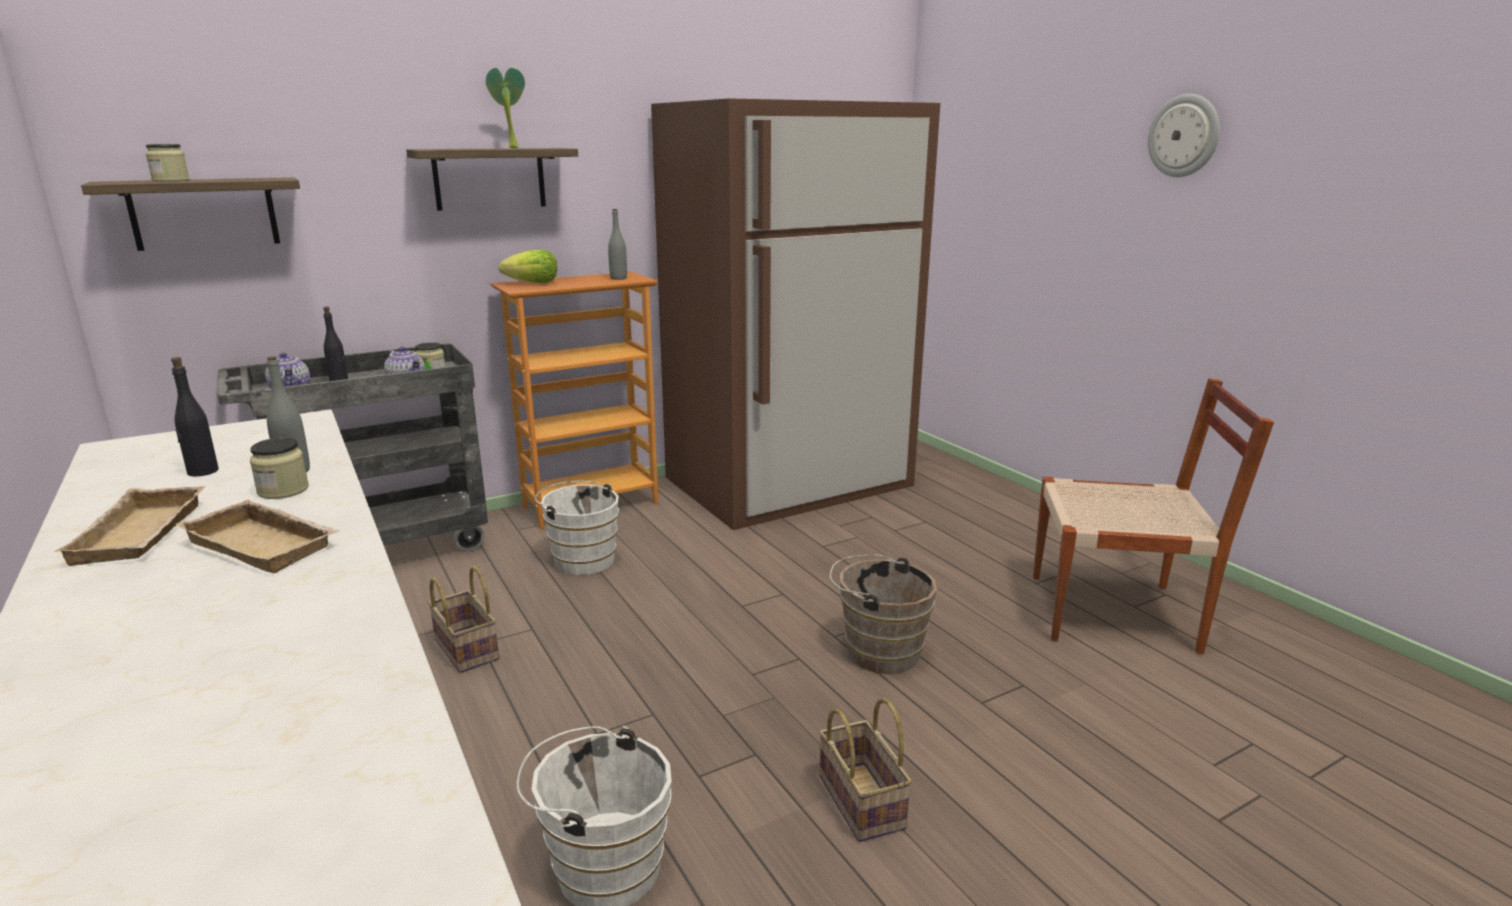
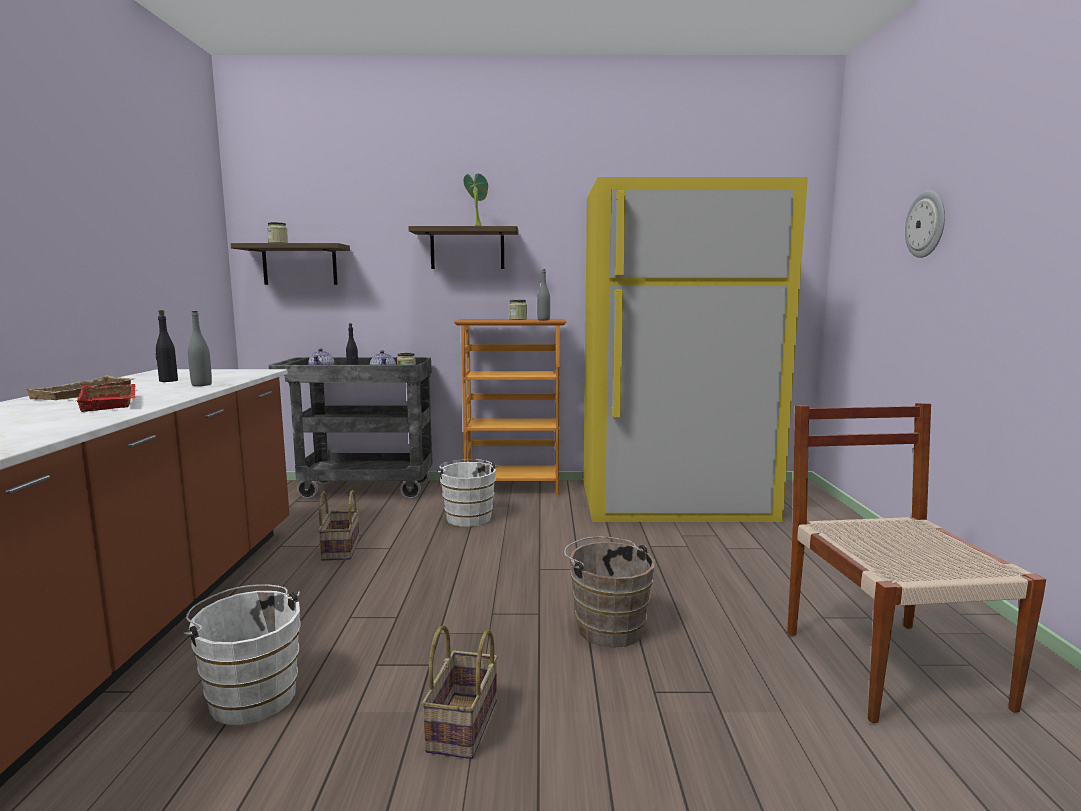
camera: 30 degrees right, 10 degrees down
beige tray [176,500,339,573] -> red tray [77,384,136,412]
jar [250,437,309,499] -> jar moved to [509,300,527,320]
lettuce [498,249,557,283] -> none
brown fridge [651,98,940,530] -> yellow fridge [583,177,808,522]
chair [1033,378,1274,654] -> chair turned 135 degrees counterclockwise [787,403,1046,723]
wall clock [1148,94,1220,177] -> wall clock moved to [905,191,945,258]

